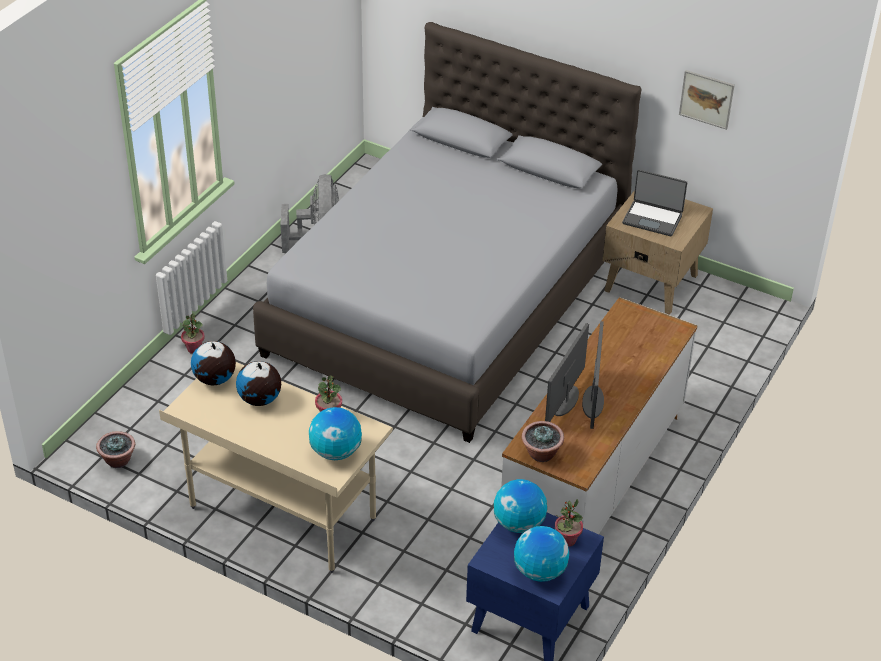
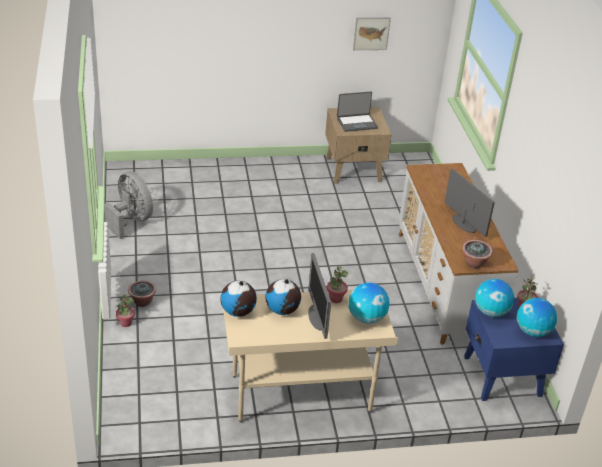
camera: 40 degrees left, 5 degrees down
potted plant [96,431,135,468] -> potted plant moved to [128,281,156,307]
grey bed [253,22,641,443] -> none
monitor [545,323,589,422] -> monitor moved to [308,253,331,339]

